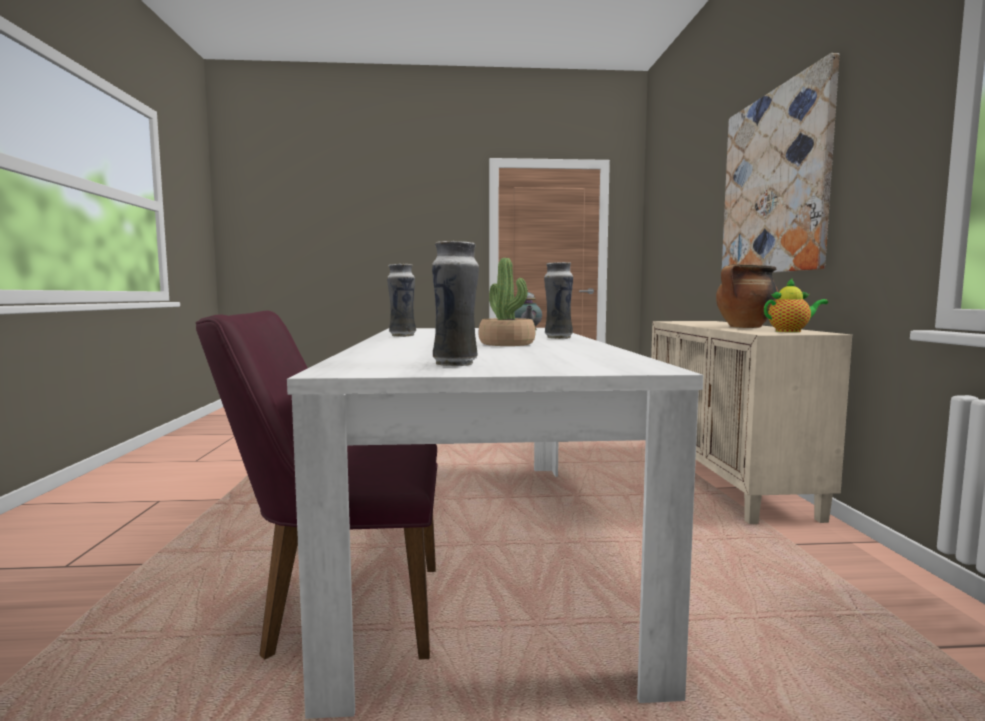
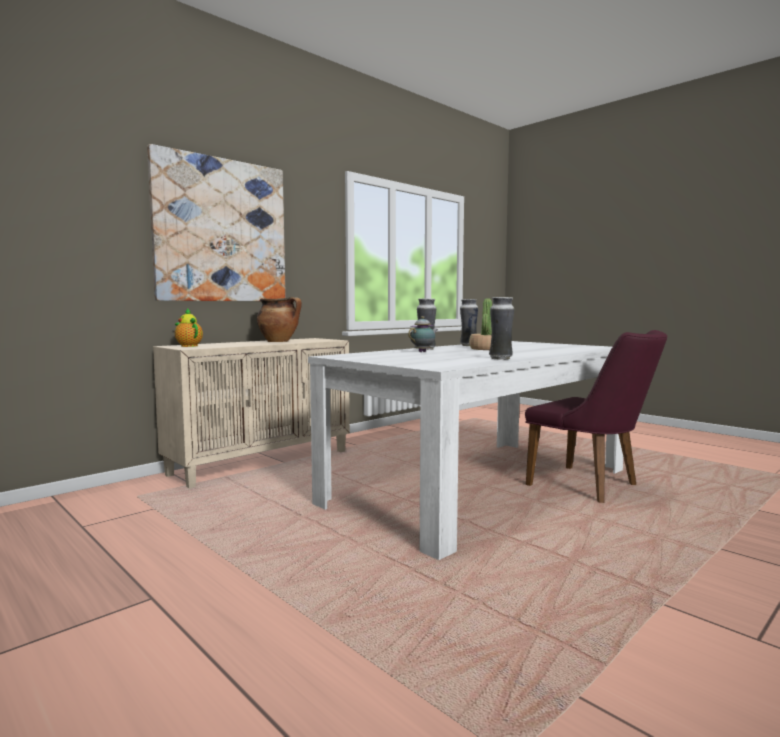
camera: 130 degrees left, 0 degrees up
vase [432,241,479,366] -> vase moved to [460,299,478,346]
teapot [764,278,828,332] -> teapot moved to [175,308,203,347]

